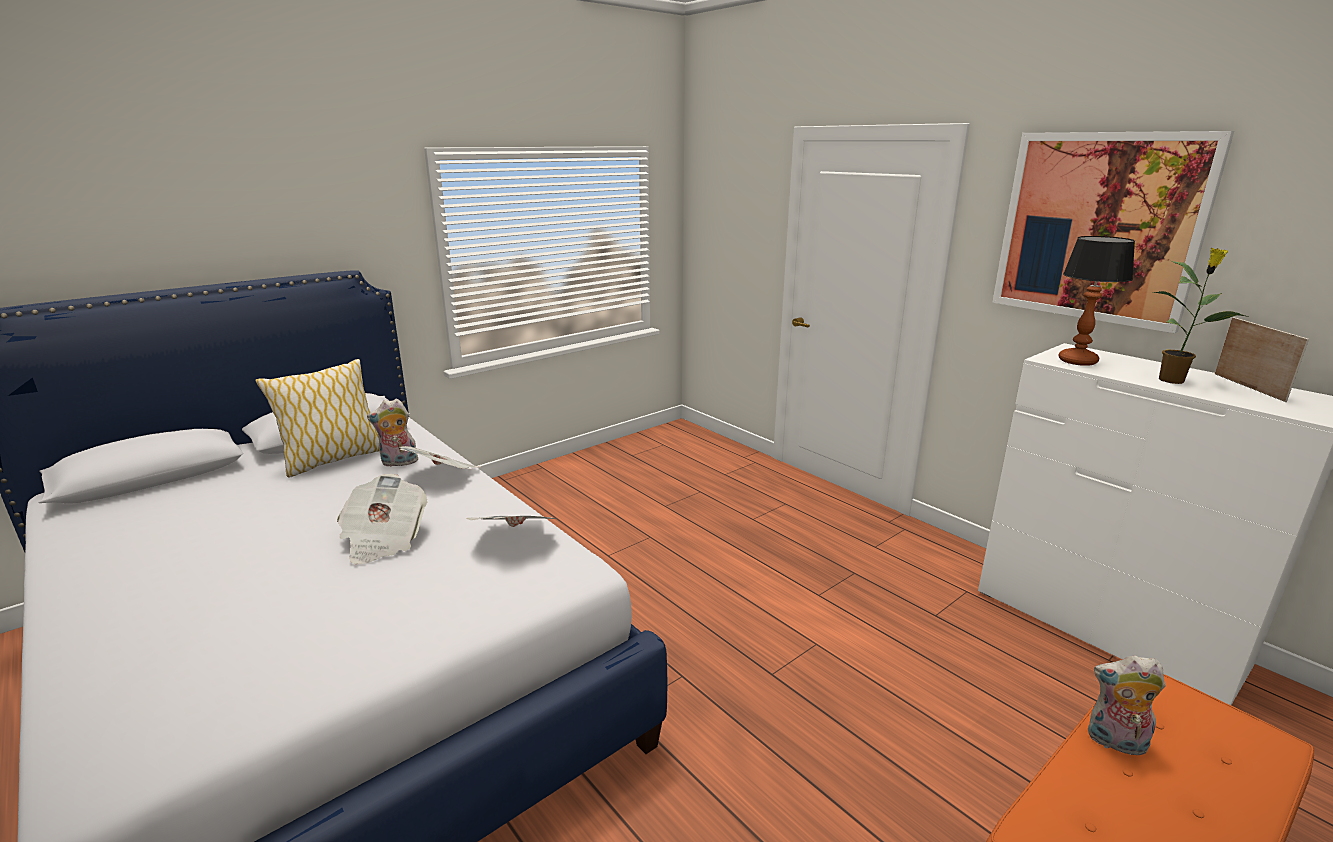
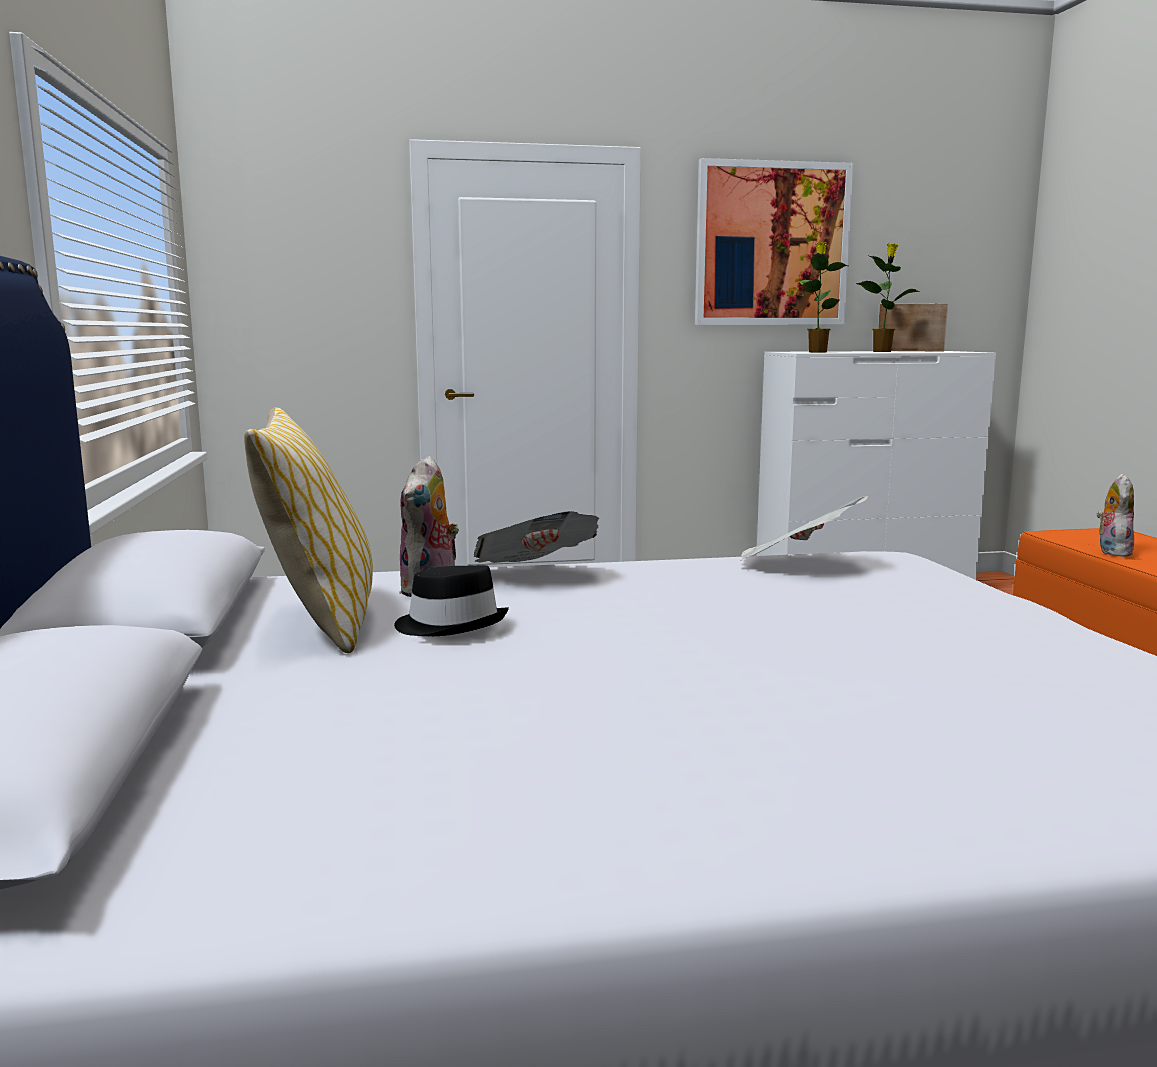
camera: 60 degrees left, 10 degrees down
newspaper [337,474,427,565] -> none
table lamp [1058,236,1135,366] -> potted plant [798,242,848,352]
plush toy [1088,655,1165,759] -> plush toy turned 150 degrees clockwise [1097,474,1134,557]
none -> black hat [394,565,509,636]

